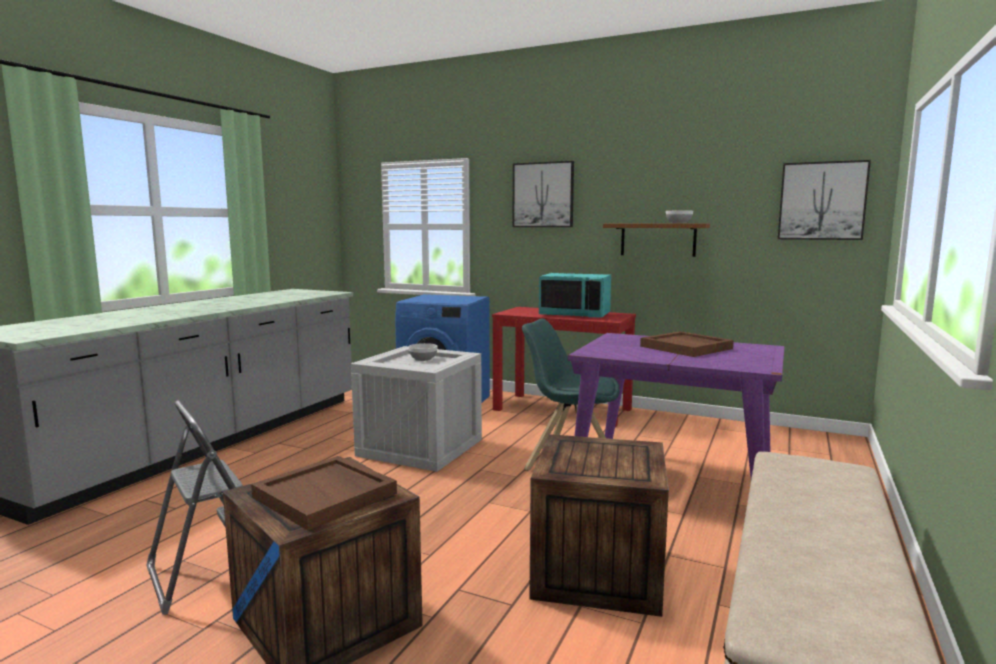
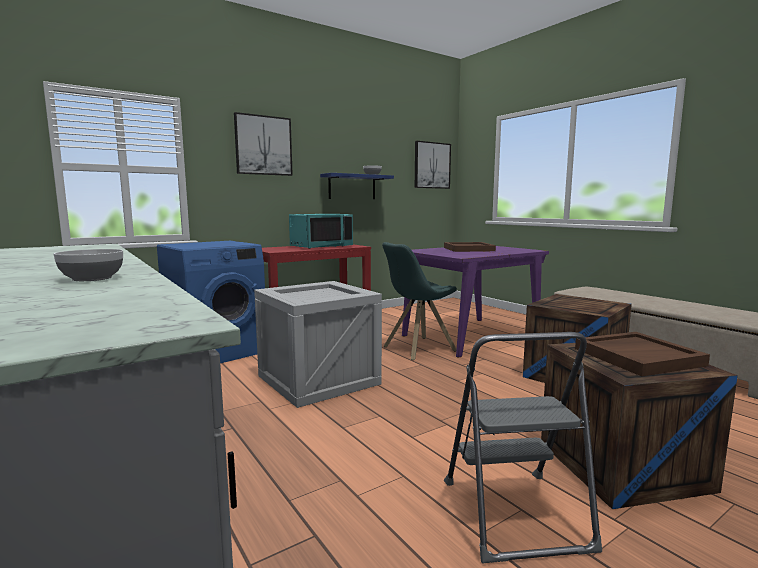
camera: 60 degrees left, 0 degrees up
bowl [408,343,438,361] -> bowl moved to [53,249,123,281]
brown shelf [603,223,710,257] -> blue shelf [320,173,394,199]

